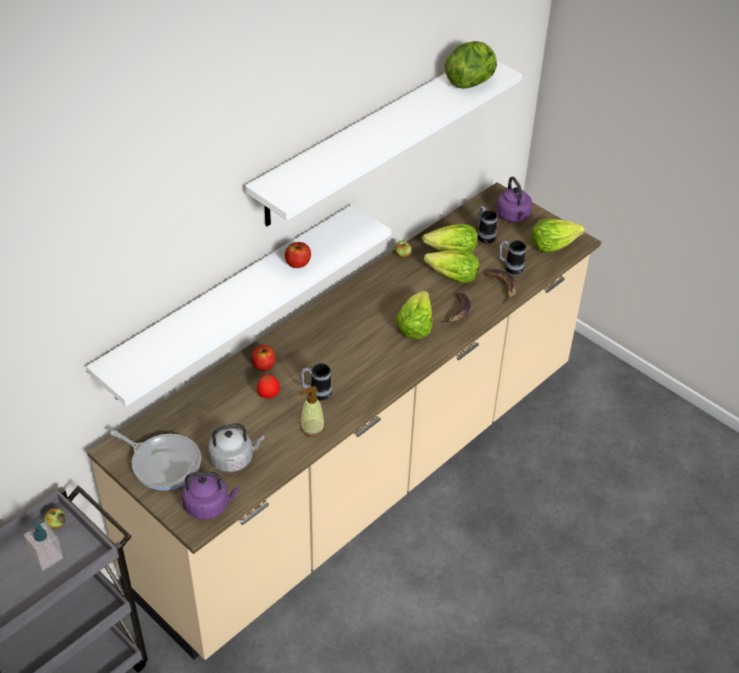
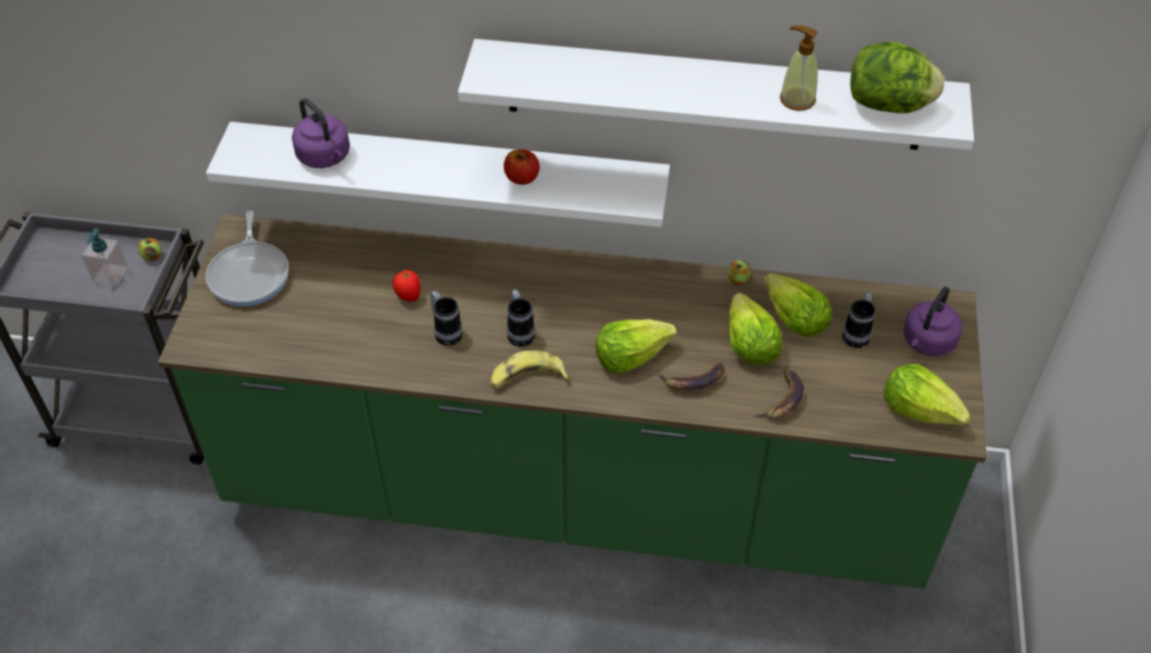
camera: 55 degrees right, 5 degrees up
beige counter [87,182,601,660] -> green counter [158,214,987,589]
purple kettle [181,471,240,520] -> purple kettle moved to [292,98,350,168]
grey kettle [208,424,265,472] -> none
apple [251,345,275,371] -> none
soap dispenser [299,386,325,437] -> soap dispenser moved to [780,25,818,111]
mug [499,240,526,275] -> mug moved to [507,289,535,347]
none -> banana [490,350,570,389]

